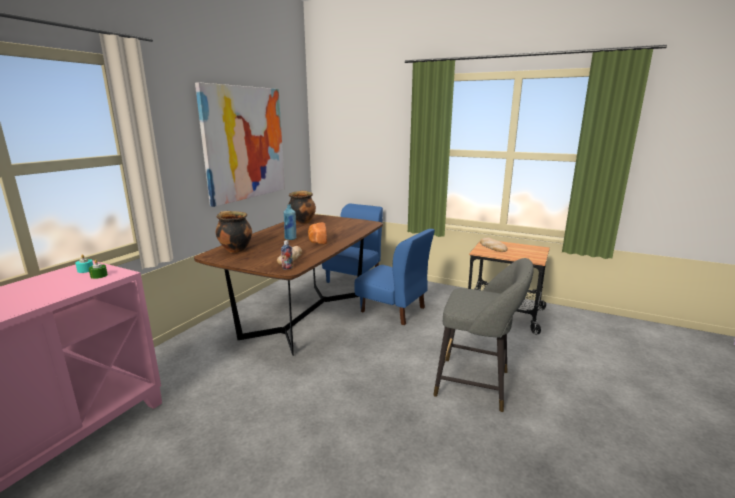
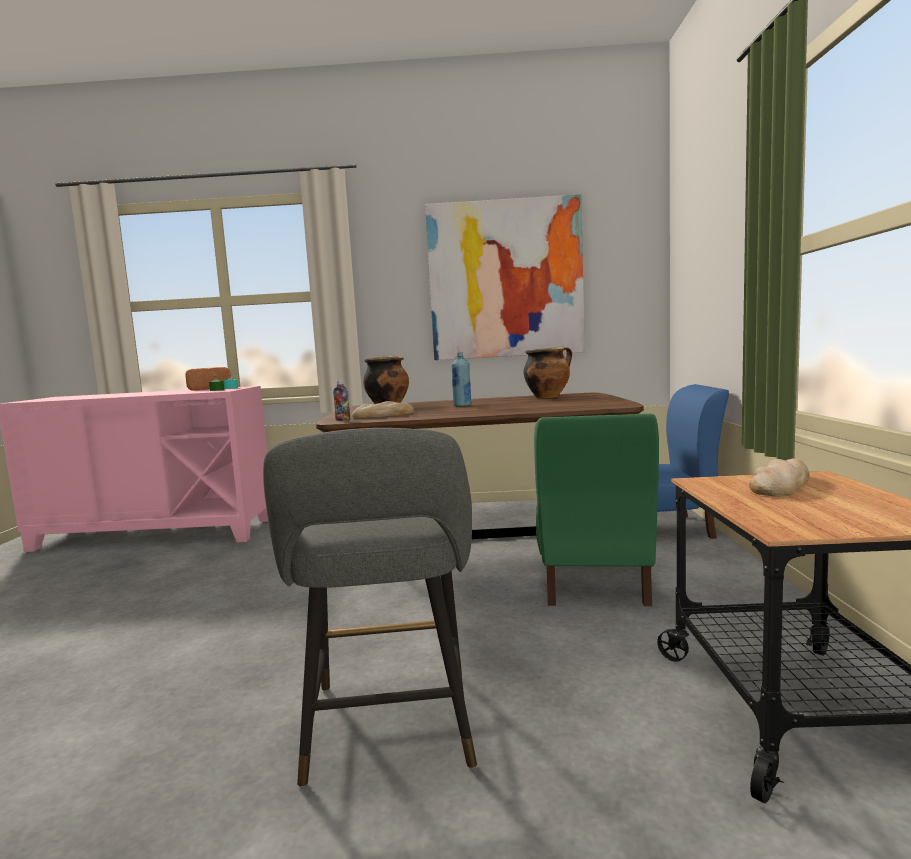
camera: 65 degrees right, 10 degrees down
bread [308,222,327,244] -> bread moved to [185,367,231,390]
blue chair [354,229,435,325] -> green chair [534,414,659,606]

